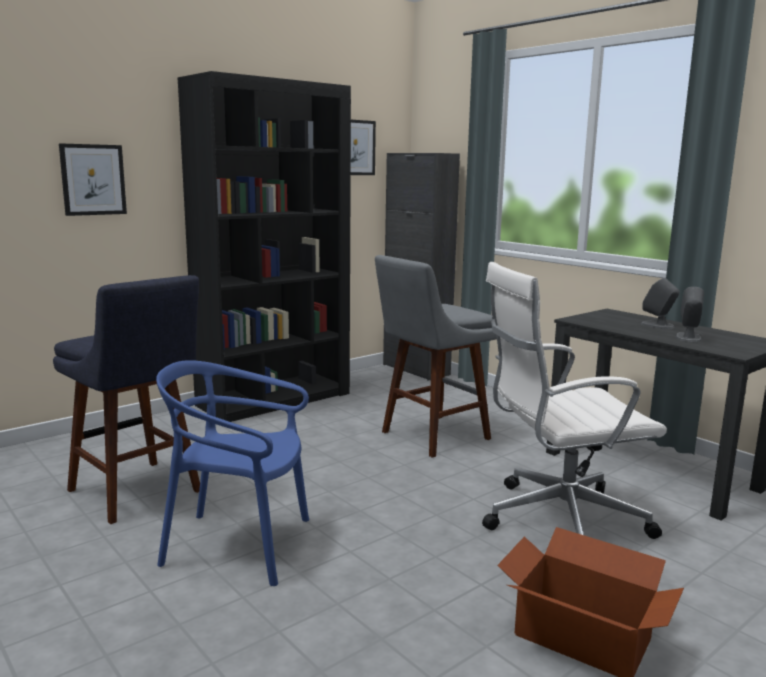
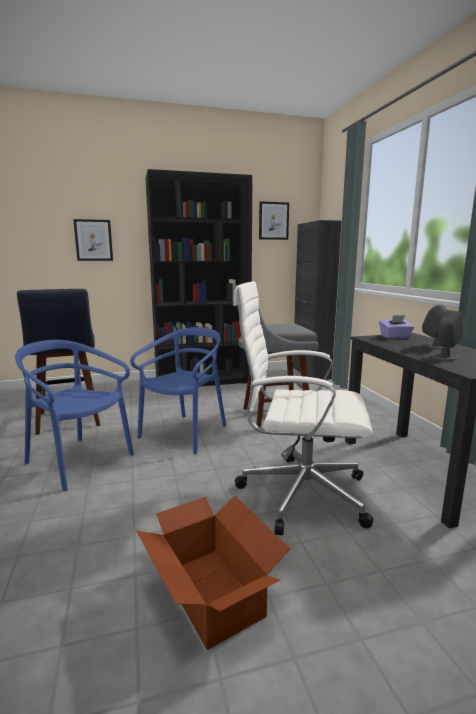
camera: 25 degrees right, 0 degrees up
none -> blue chair [130,327,226,454]
none -> purple tissue box [379,315,414,339]

